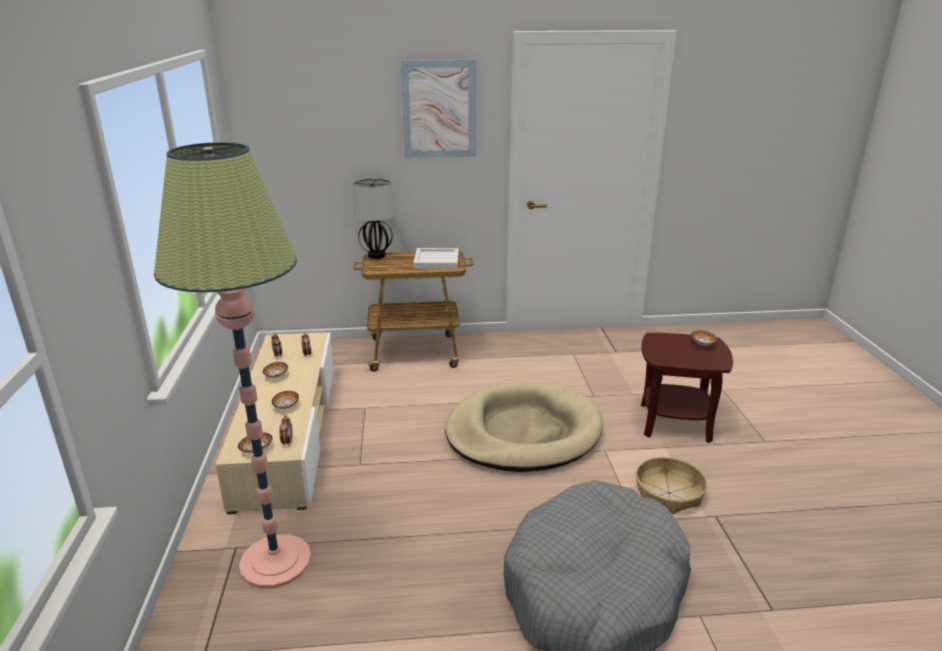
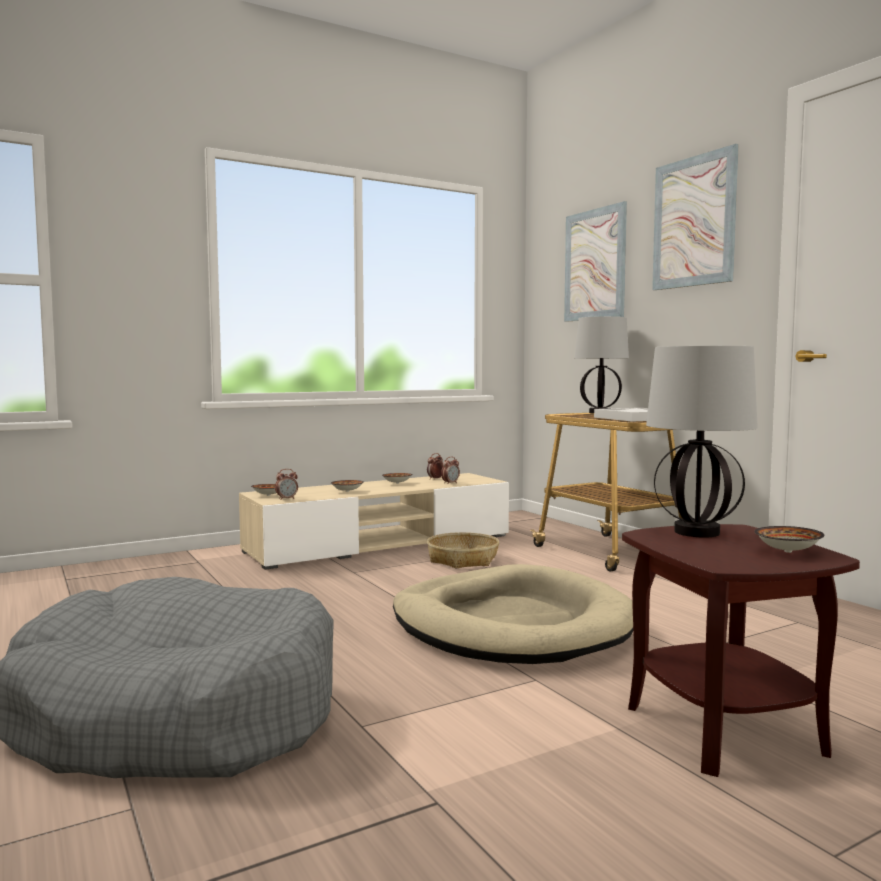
camera: 65 degrees right, 20 degrees down
floor lamp [154,142,311,588] -> none
basket [636,457,707,514] -> basket moved to [427,532,499,569]
none -> picture [564,201,627,322]
none -> table lamp [646,346,758,538]

